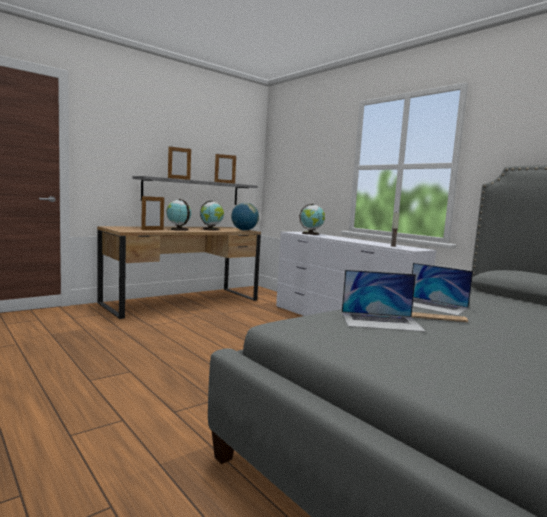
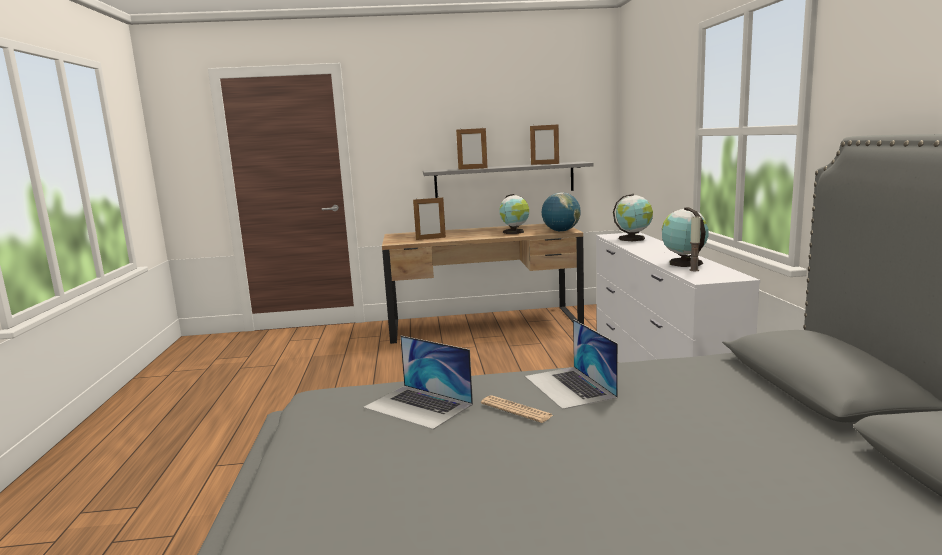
camera: 35 degrees right, 5 degrees up
globe [167,199,191,231] -> globe moved to [662,207,709,267]

